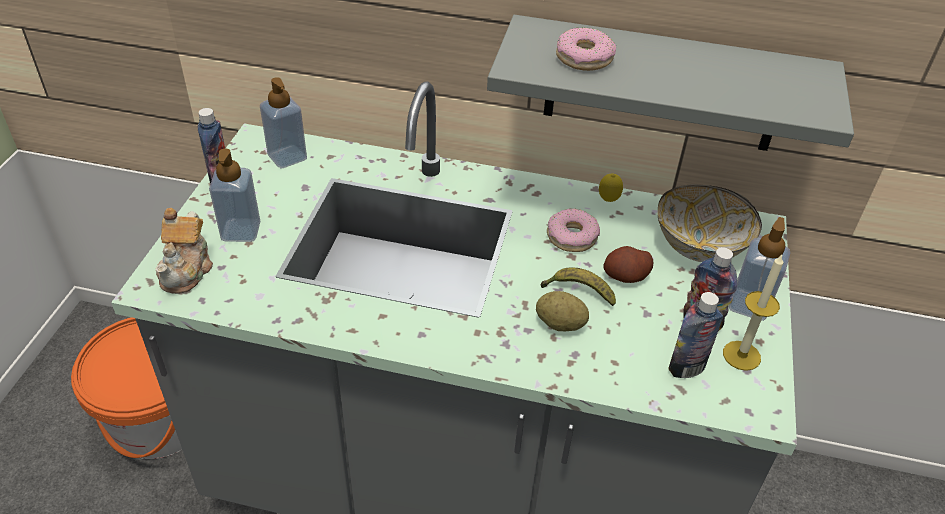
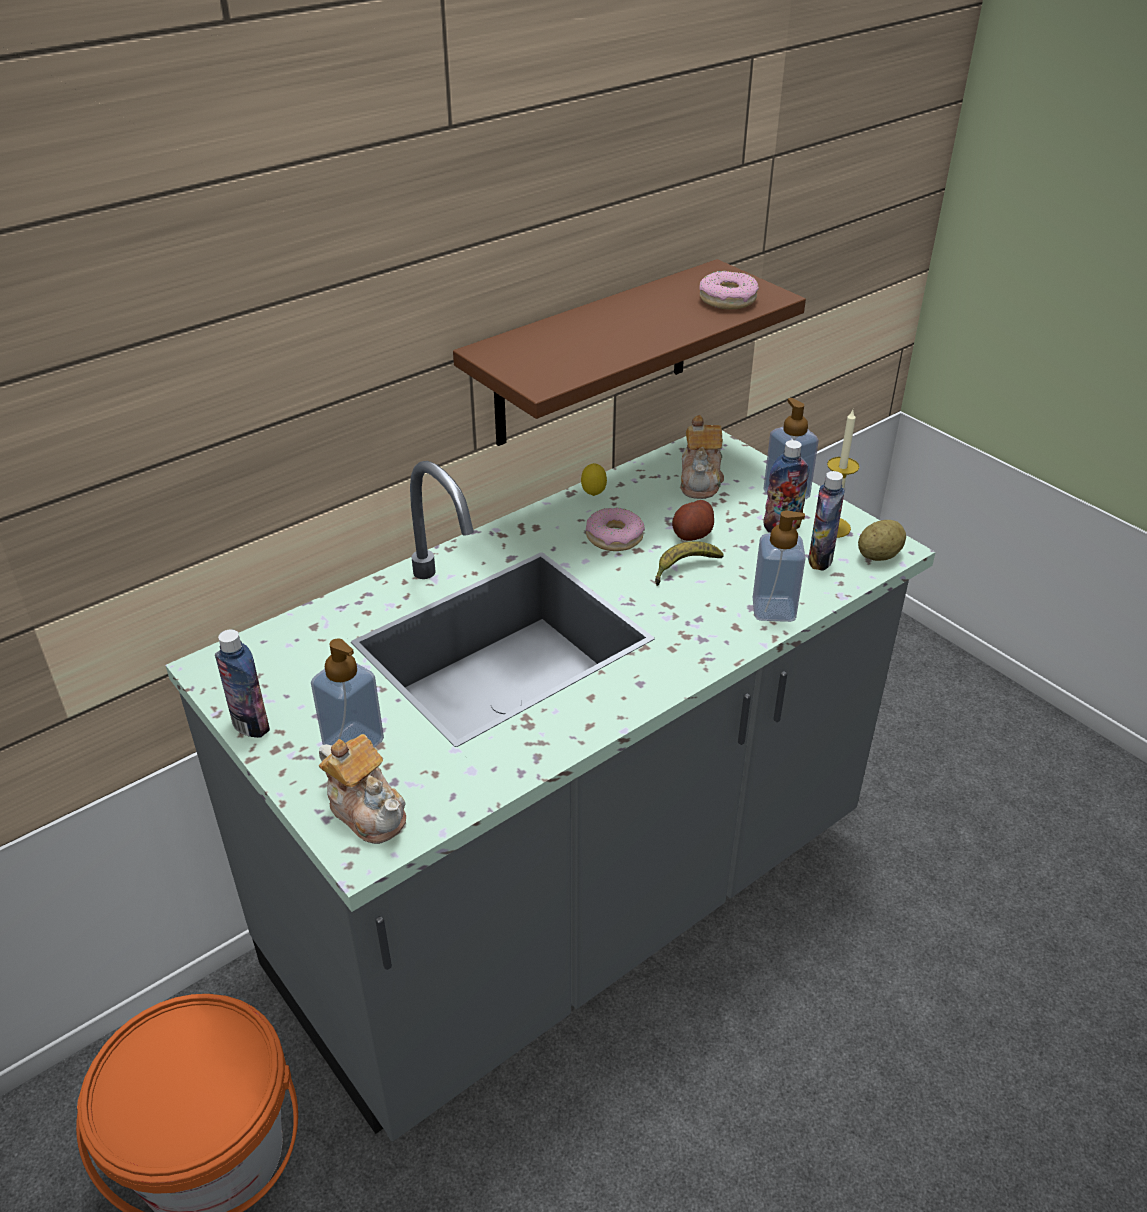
camera: 50 degrees left, 5 degrees down
soap dispenser [260,77,307,168] -> soap dispenser moved to [753,510,806,622]
grey shelf [487,15,854,151] -> brown shelf [453,259,806,446]
potato [536,291,589,331] -> potato moved to [858,520,906,561]
donut [556,28,616,71] -> donut moved to [699,271,759,309]
bowl [657,184,762,262] -> teapot [681,415,724,499]

